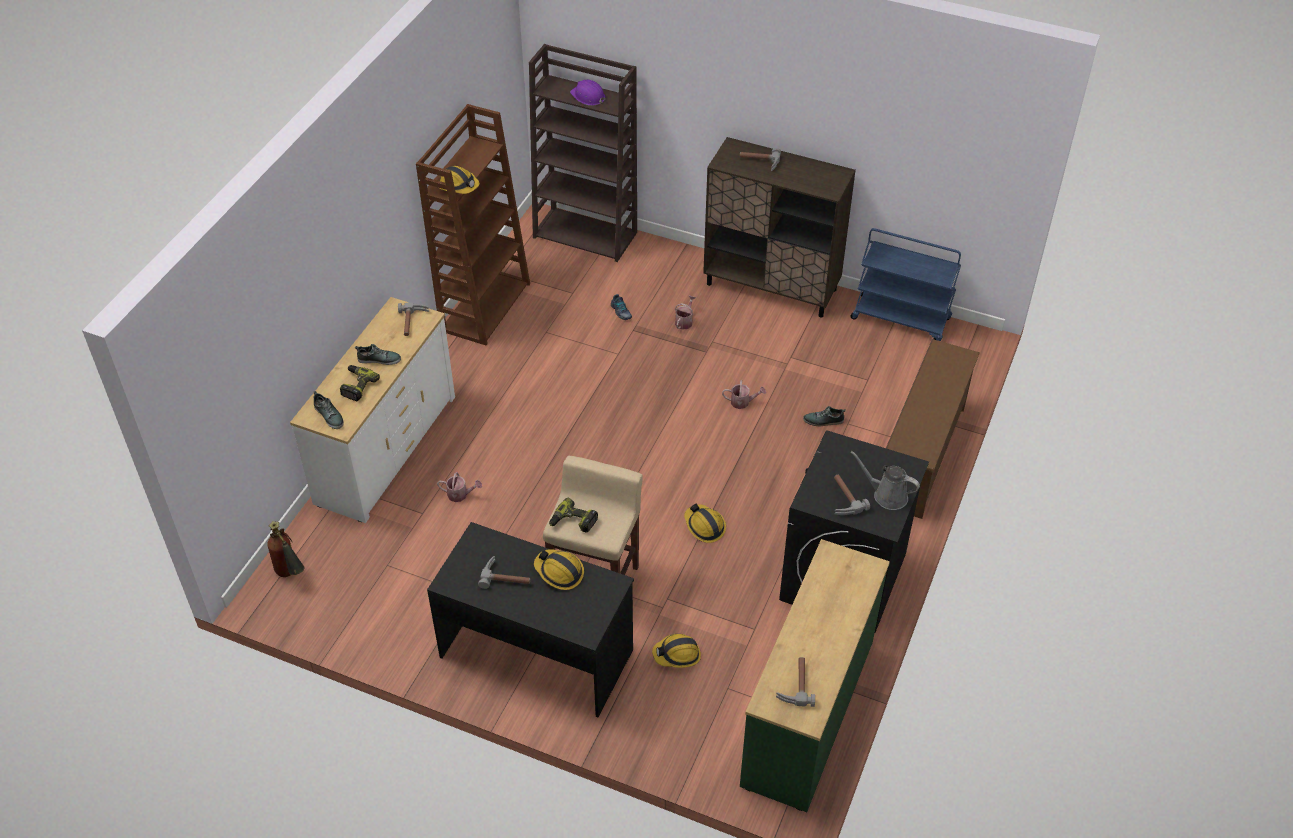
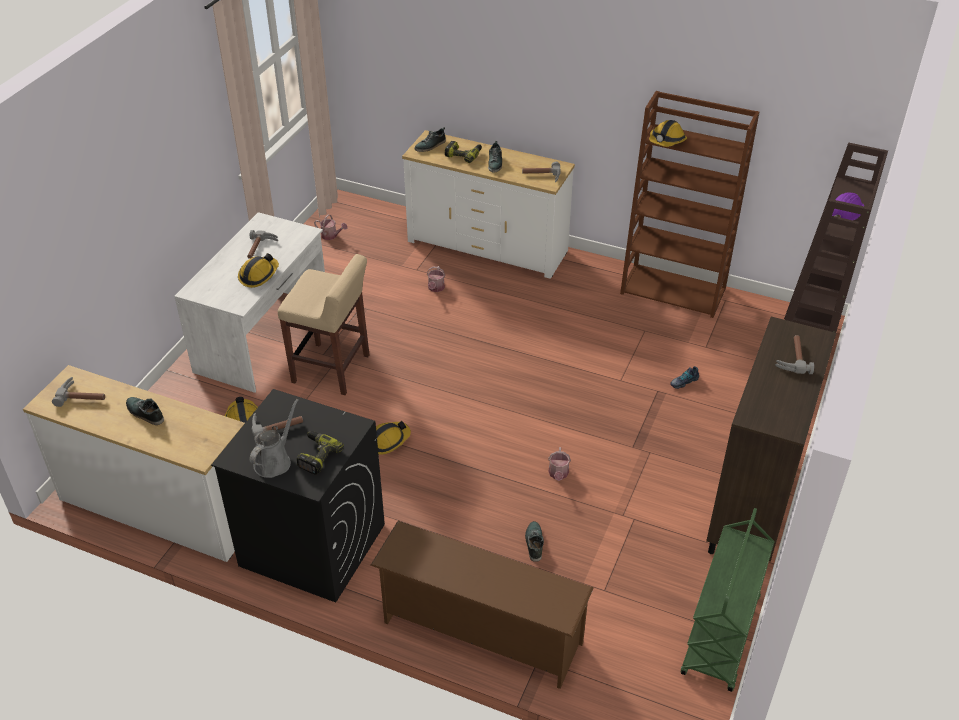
camera: 90 degrees right, 5 degrees down
fire extinguisher [267,521,305,577] -> none
black desk [427,522,634,717] -> white desk [174,212,325,393]
power drill [549,498,598,533] -> power drill moved to [296,431,344,475]
watering can [675,295,696,330] -> watering can moved to [314,215,348,240]
green dresser [740,539,890,812] -> white dresser [23,365,245,562]
blue cart [851,228,961,341] -> green cart [681,508,775,692]
none -> shoe [126,397,164,425]

